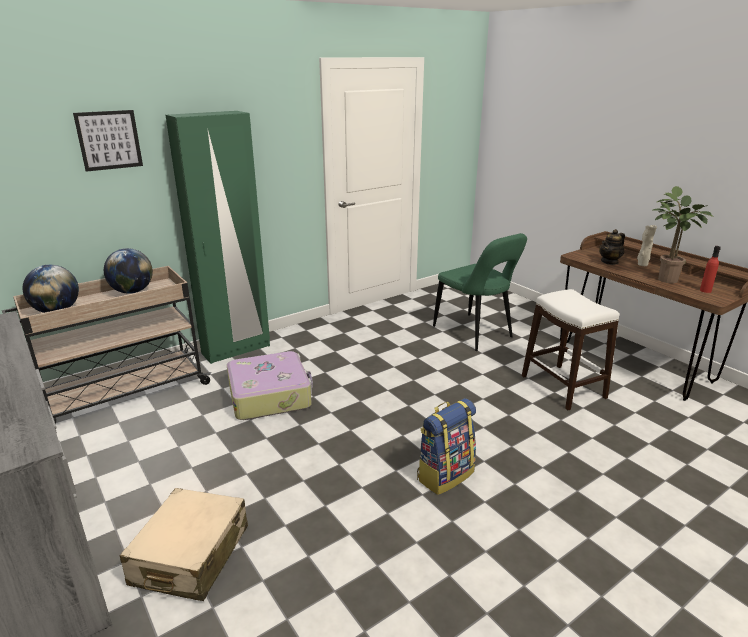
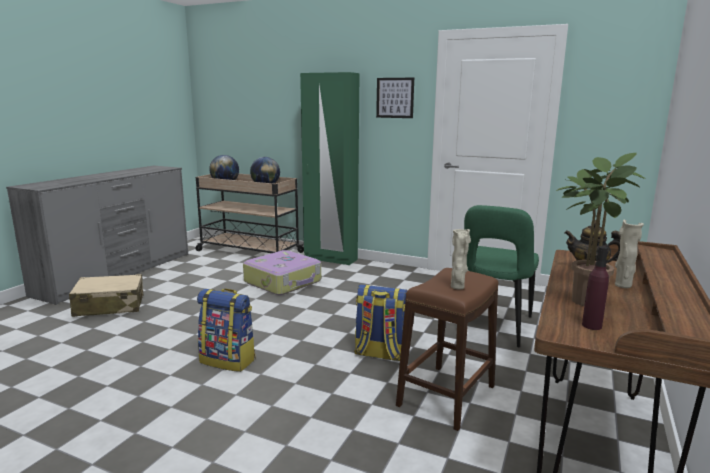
camera: 60 degrees right, 10 degrees down
picture [73,110,143,172] -> picture moved to [376,78,414,118]
white stool [522,289,619,410] -> brown stool [396,268,498,431]
red bottle [700,246,721,293] -> purple bottle [582,246,609,330]
none -> backpack [354,284,408,361]
none -> beige vase [451,229,471,289]

